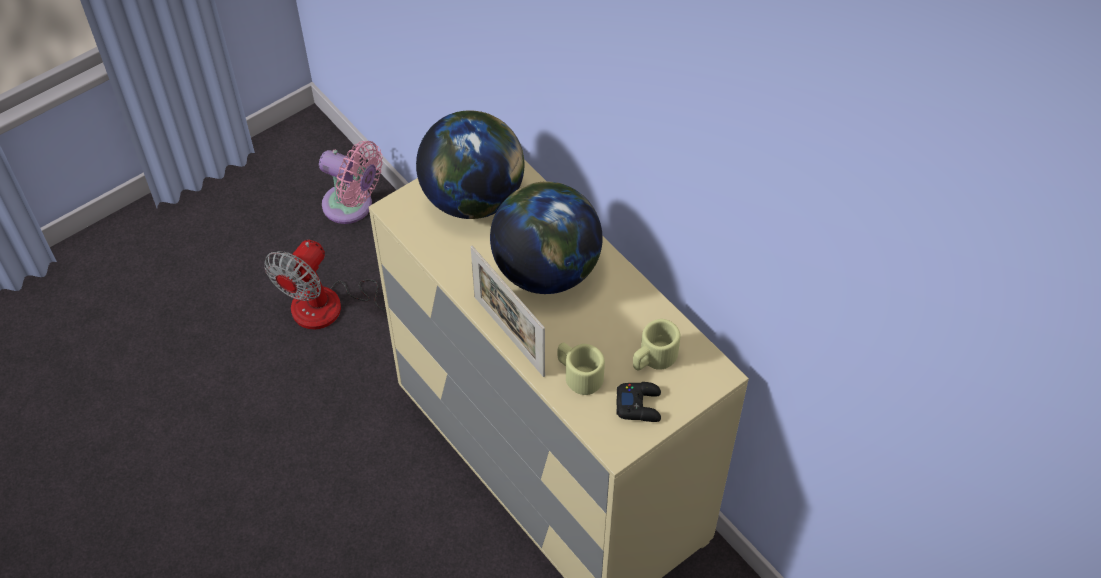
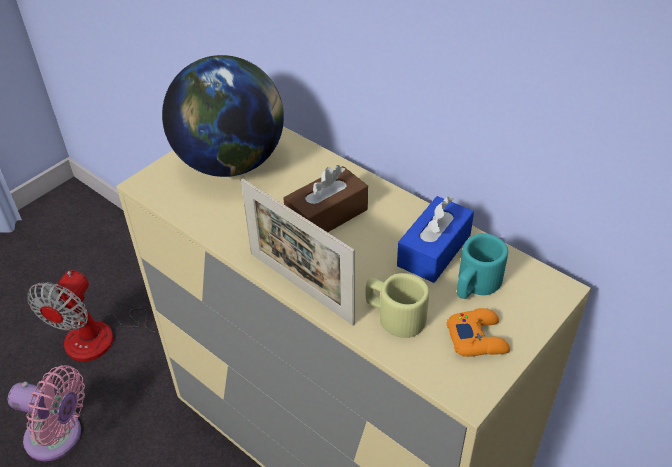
camera: 10 degrees left, 10 degrees down
pink fan [319,141,383,224] -> pink fan moved to [8,365,85,461]
globe [490,181,603,294] -> brown tissue box [283,165,368,232]
black game controller [616,382,661,422] -> orange game controller [446,308,510,357]
beige mug [633,319,681,370] -> turquoise mug [457,233,508,299]
none -> blue tissue box [397,196,474,283]

